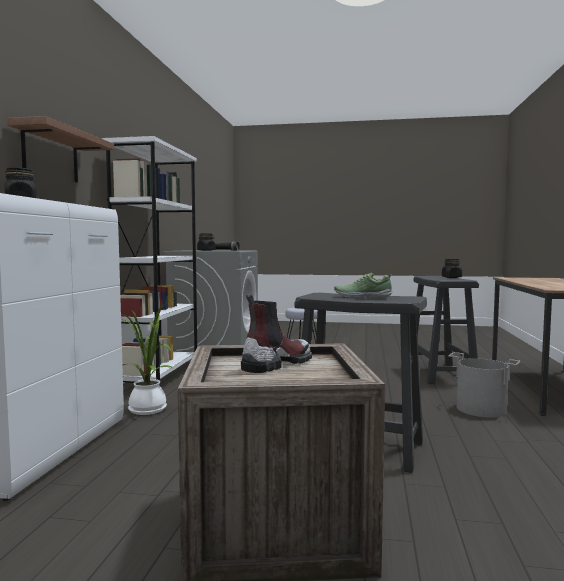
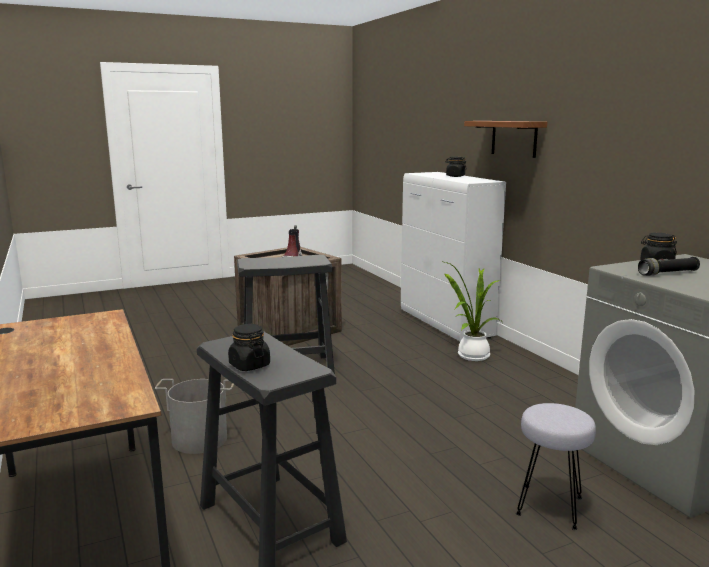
camera: 145 degrees right, 10 degrees up
white bookcase [102,136,197,383] -> none
shoe [334,273,392,298] -> none

